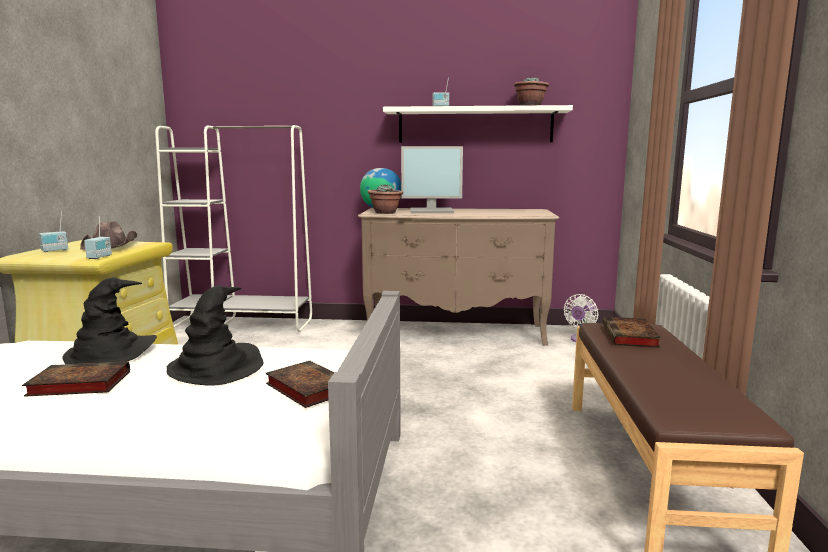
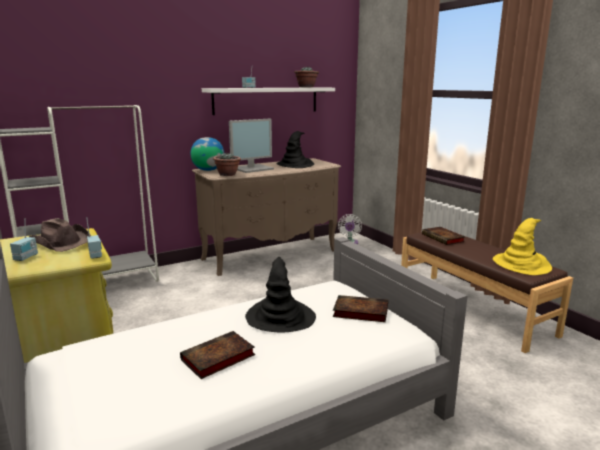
camera: 35 degrees left, 5 degrees up
black hat [62,277,157,364] -> black hat moved to [276,131,314,168]
none -> yellow hat [493,218,552,275]

